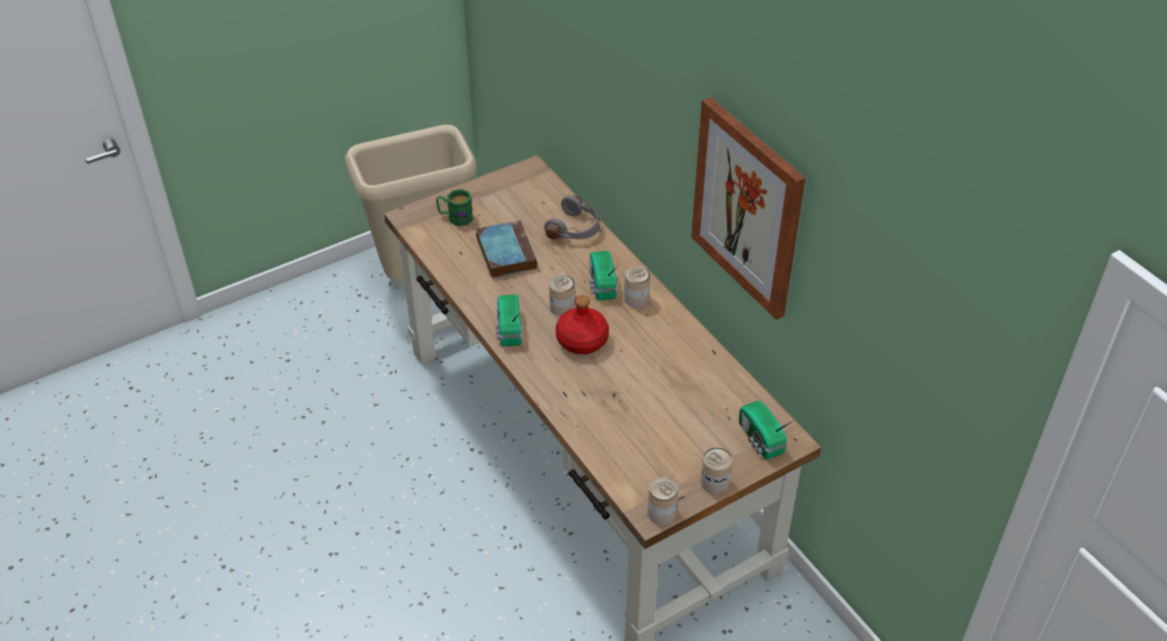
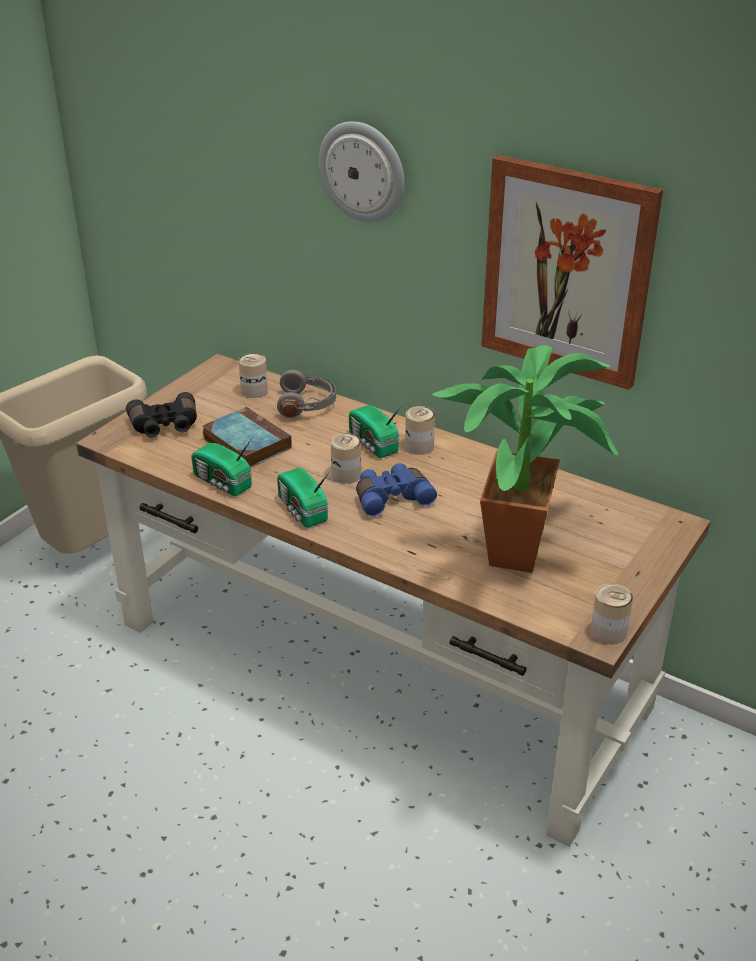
camera: 25 degrees left, 10 degrees down
green mug [436,189,473,226] -> black binoculars [126,392,197,437]
red bottle [556,295,609,354] -> blue binoculars [356,463,437,517]
can [701,448,732,494] -> can moved to [239,353,268,398]
radio [739,401,794,460] -> radio moved to [191,438,252,496]
none -> wall clock [318,121,404,222]
none -> potted plant [433,345,618,573]

